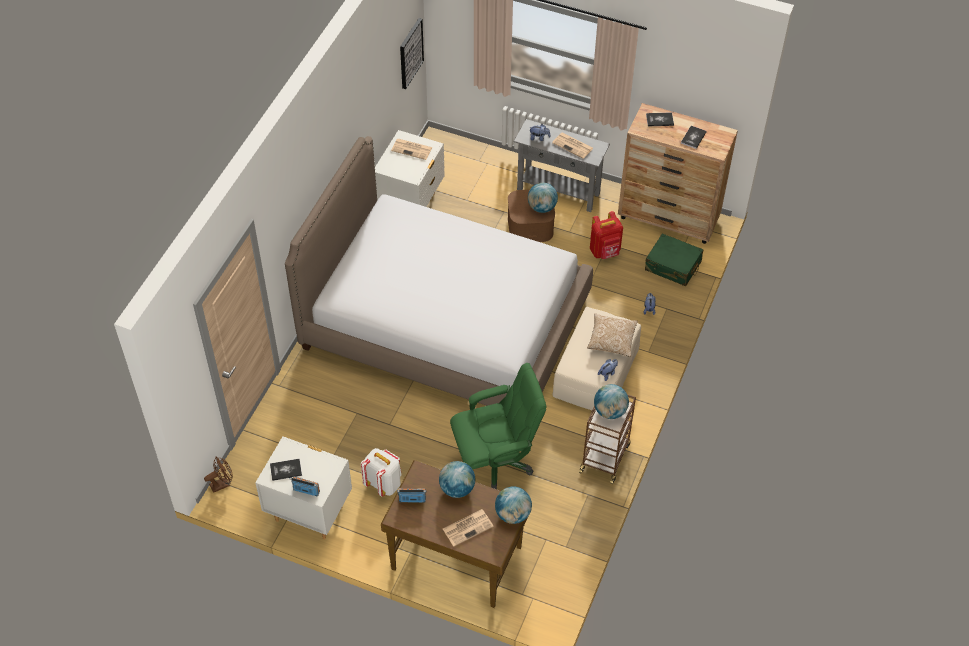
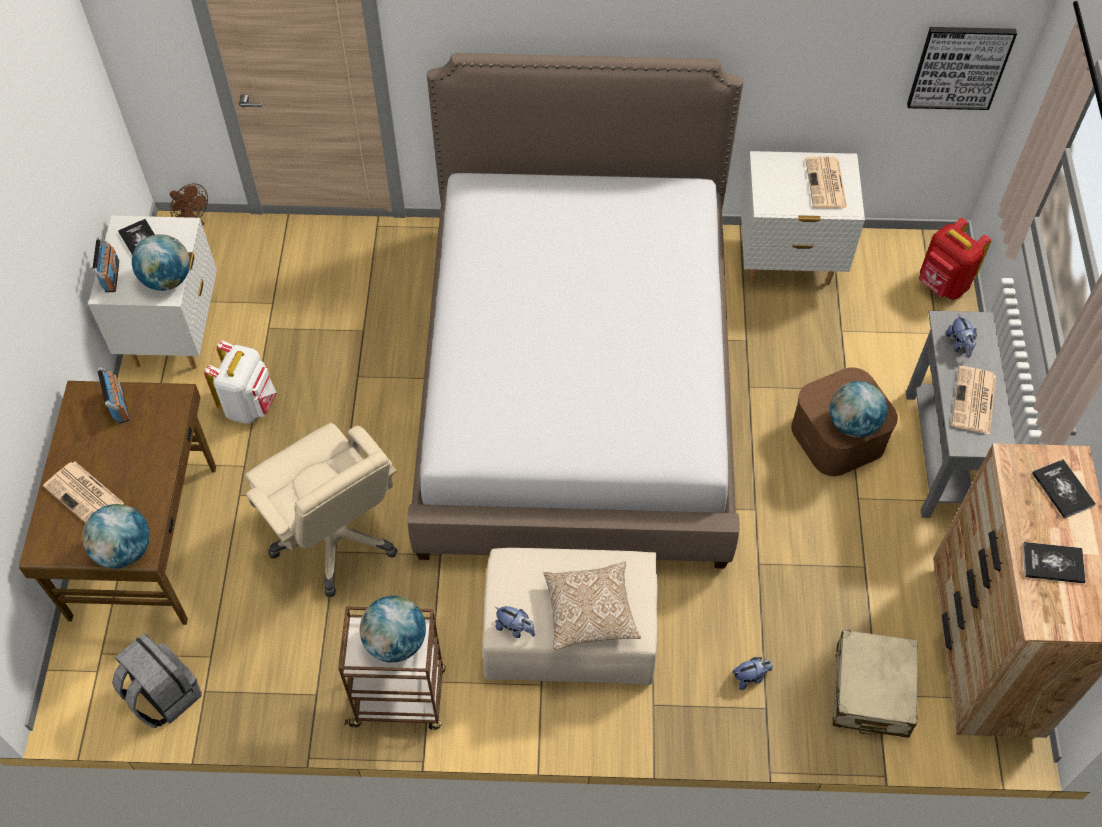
camera: 70 degrees right, 5 degrees up
globe [439,461,475,498] -> globe moved to [132,234,190,291]
green office chair [450,363,547,489] -> beige office chair [245,423,398,597]
red backpack [590,211,623,259] -> red backpack moved to [919,218,991,300]
green suitcase [645,233,703,286] -> beige suitcase [833,630,918,738]
none -> grey backpack [112,633,202,728]

